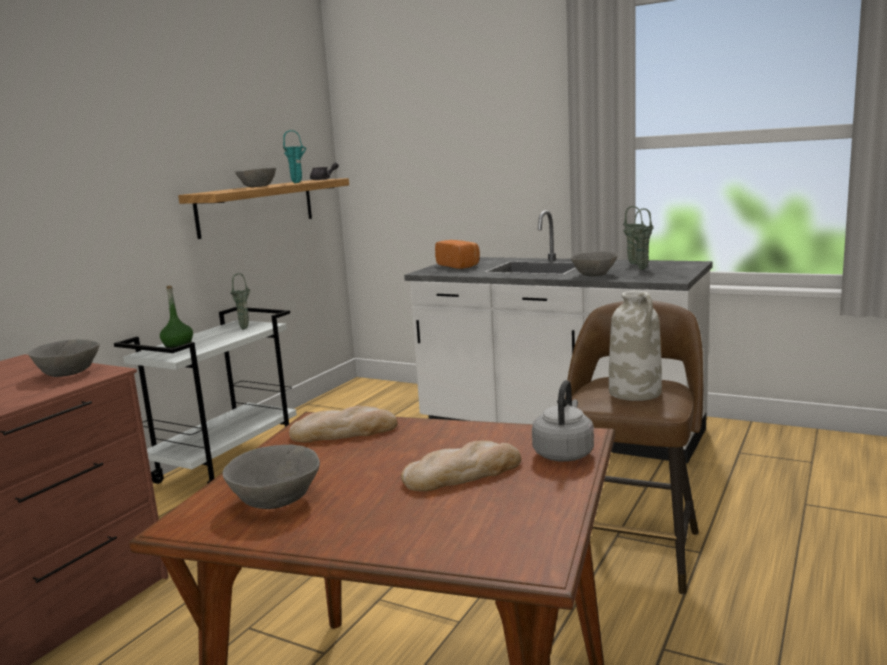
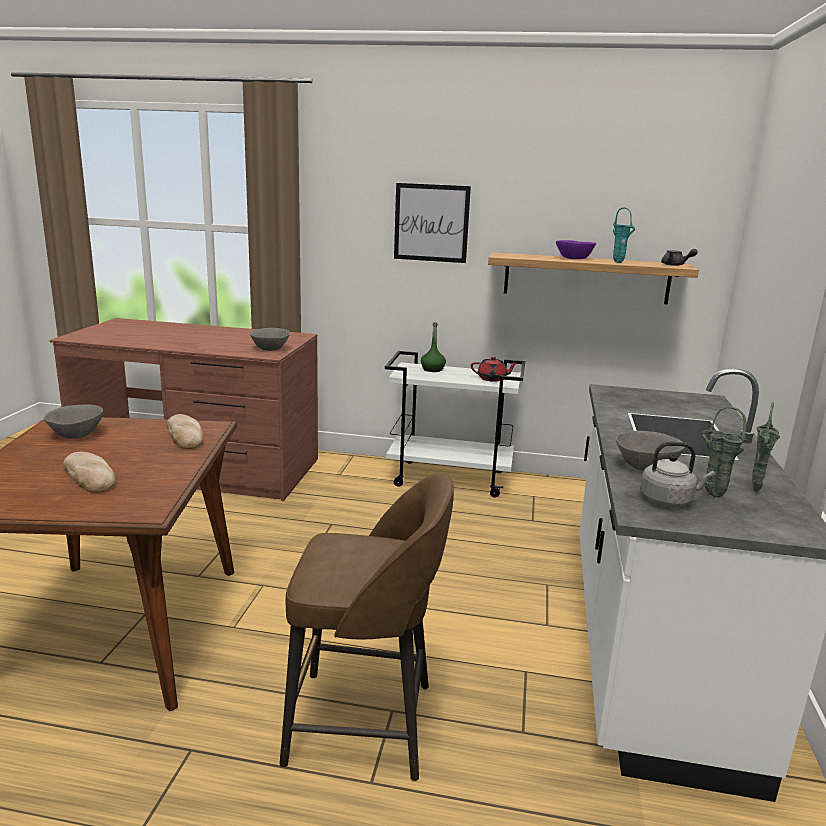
camera: 70 degrees right, 5 degrees up
green vase [230,273,250,330] -> red teapot [471,356,518,382]
grey bowl [235,167,276,187] -> purple bowl [556,240,596,259]
bread [435,240,480,269] -> none
grey kettle [532,380,594,461] -> grey kettle moved to [640,442,715,507]
white vase [609,291,662,401] -> none
none -> picture [394,183,471,263]

